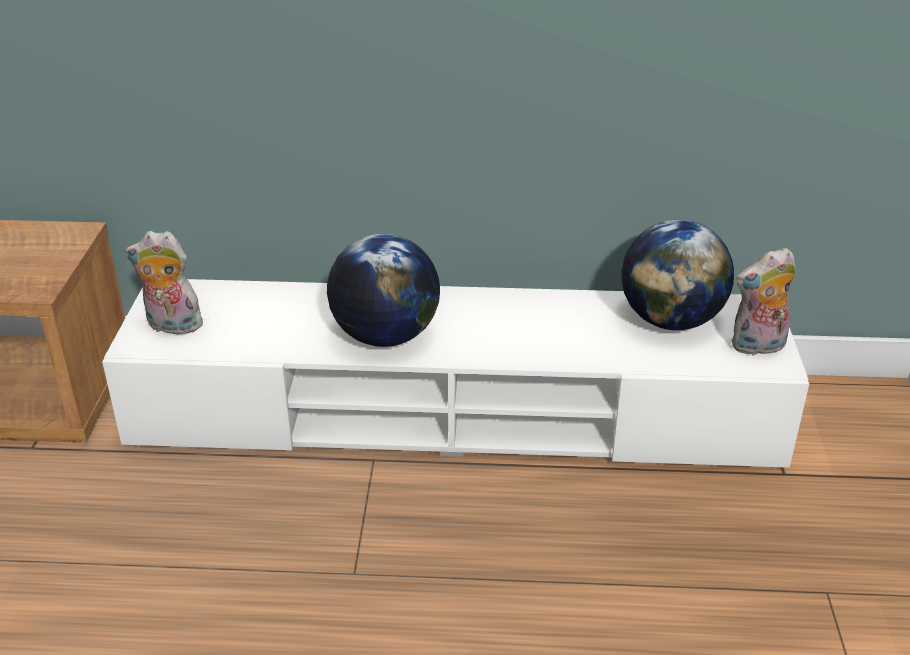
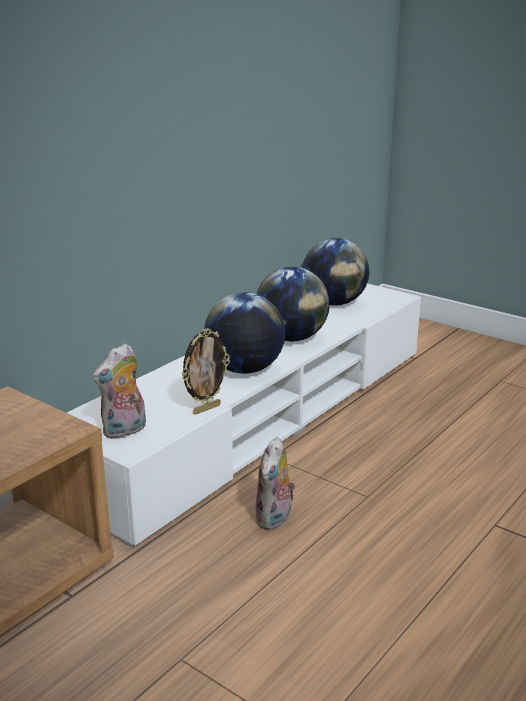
camera: 55 degrees left, 10 degrees down
plush toy [732,248,796,355] -> plush toy moved to [255,437,296,530]
none -> picture frame [182,328,230,415]
none -> globe [257,267,330,342]

